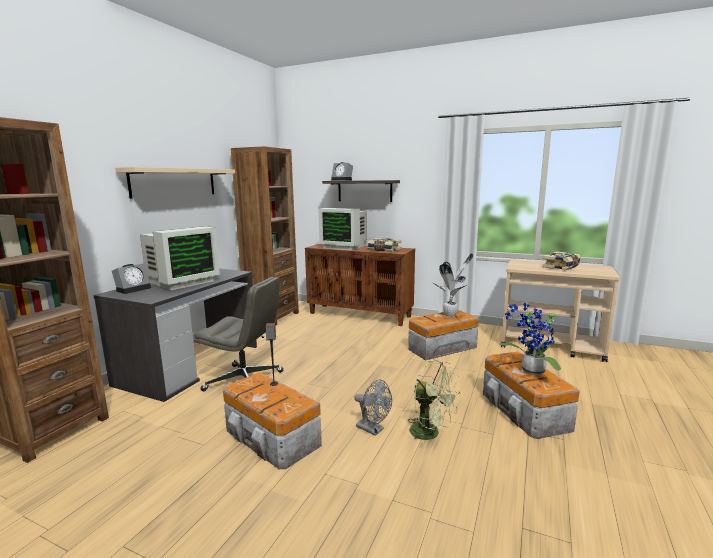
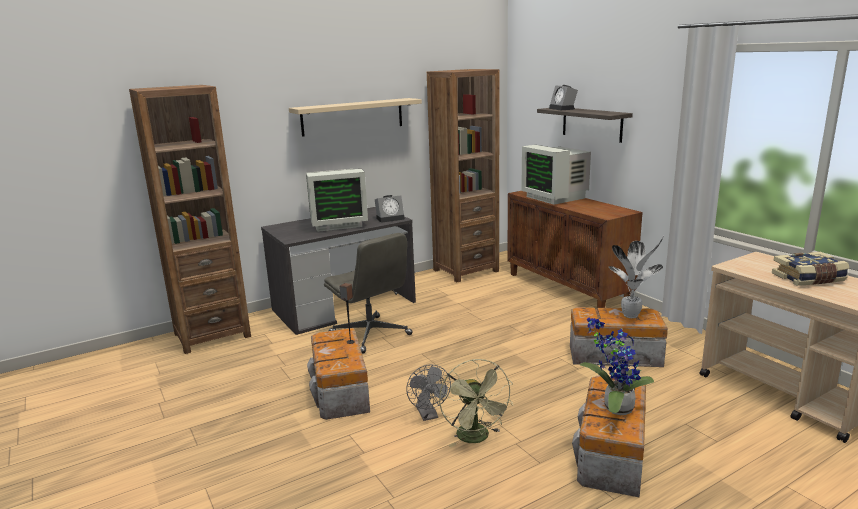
camera: 35 degrees right, 5 degrees up
alarm clock [112,263,151,294] -> alarm clock moved to [375,195,405,223]
book [368,238,401,252] -> none

